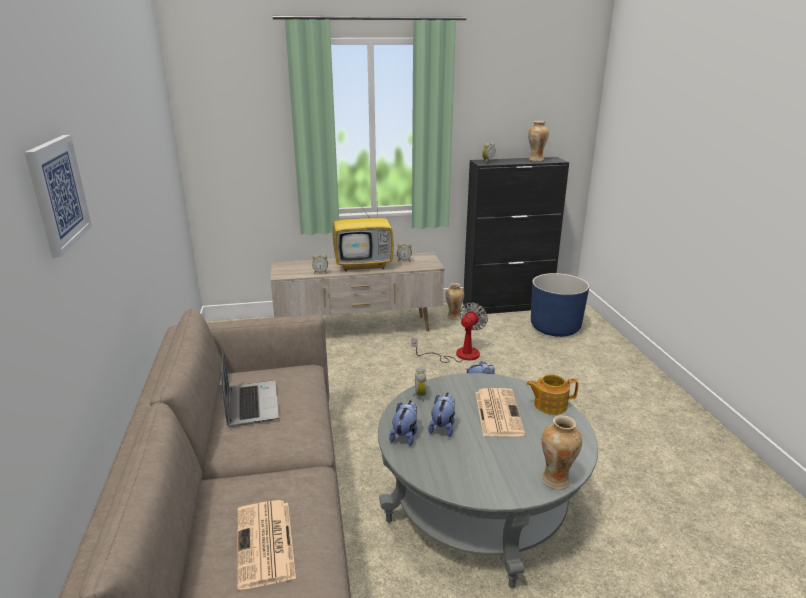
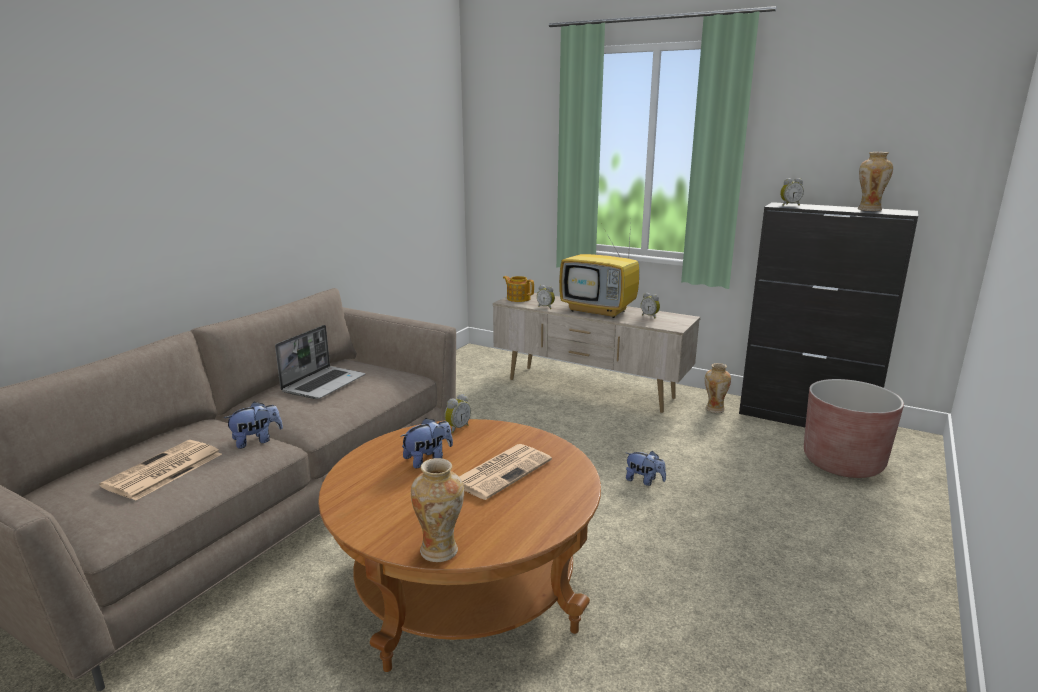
camera: 40 degrees right, 5 degrees down
picture [25,135,92,258] -> none
grey coffee table [378,373,598,588] -> brown coffee table [318,419,601,672]
plush toy [389,400,417,446] -> plush toy moved to [224,402,283,449]
fan [412,303,488,363] -> none
teapot [526,374,579,415] -> teapot moved to [503,276,534,302]
blue planter [531,273,589,337] -> brown planter [804,379,904,478]

